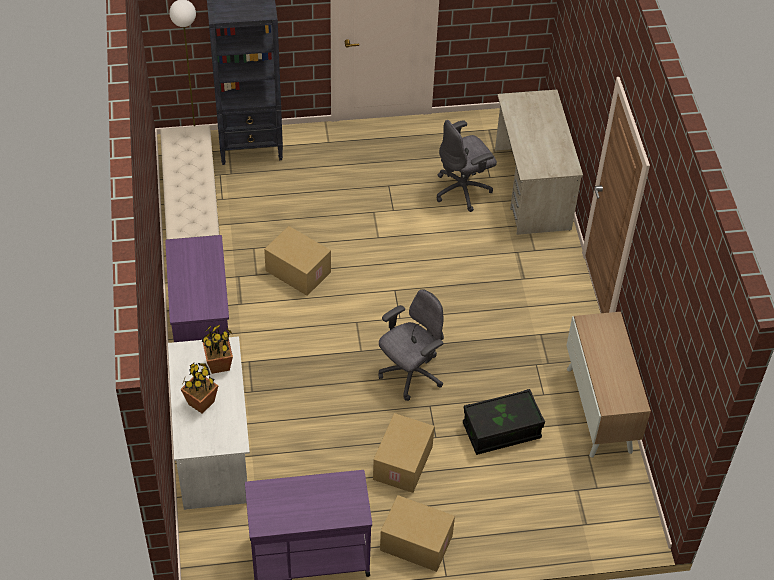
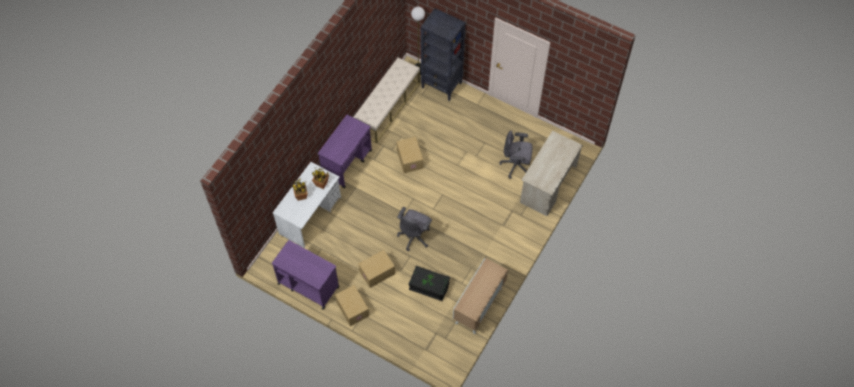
camera: 40 degrees right, 10 degrees up
grey office chair [378,289,444,401] -> grey office chair turned 120 degrees clockwise [397,207,432,251]

